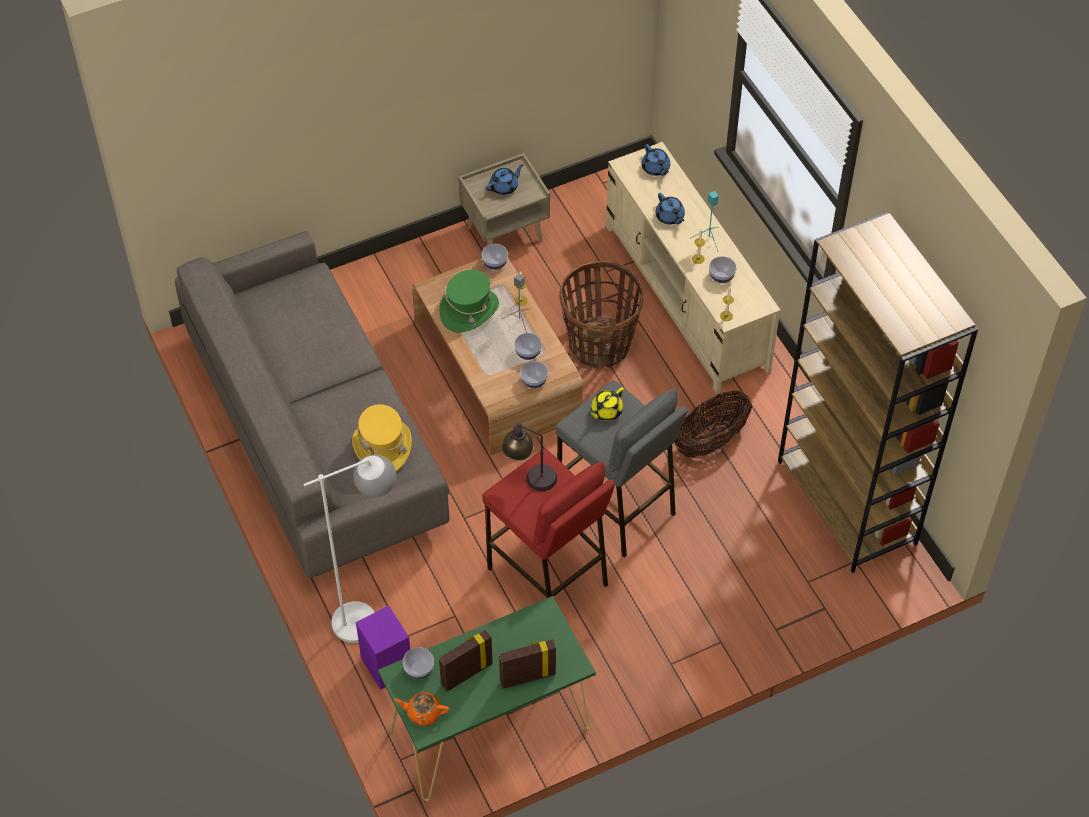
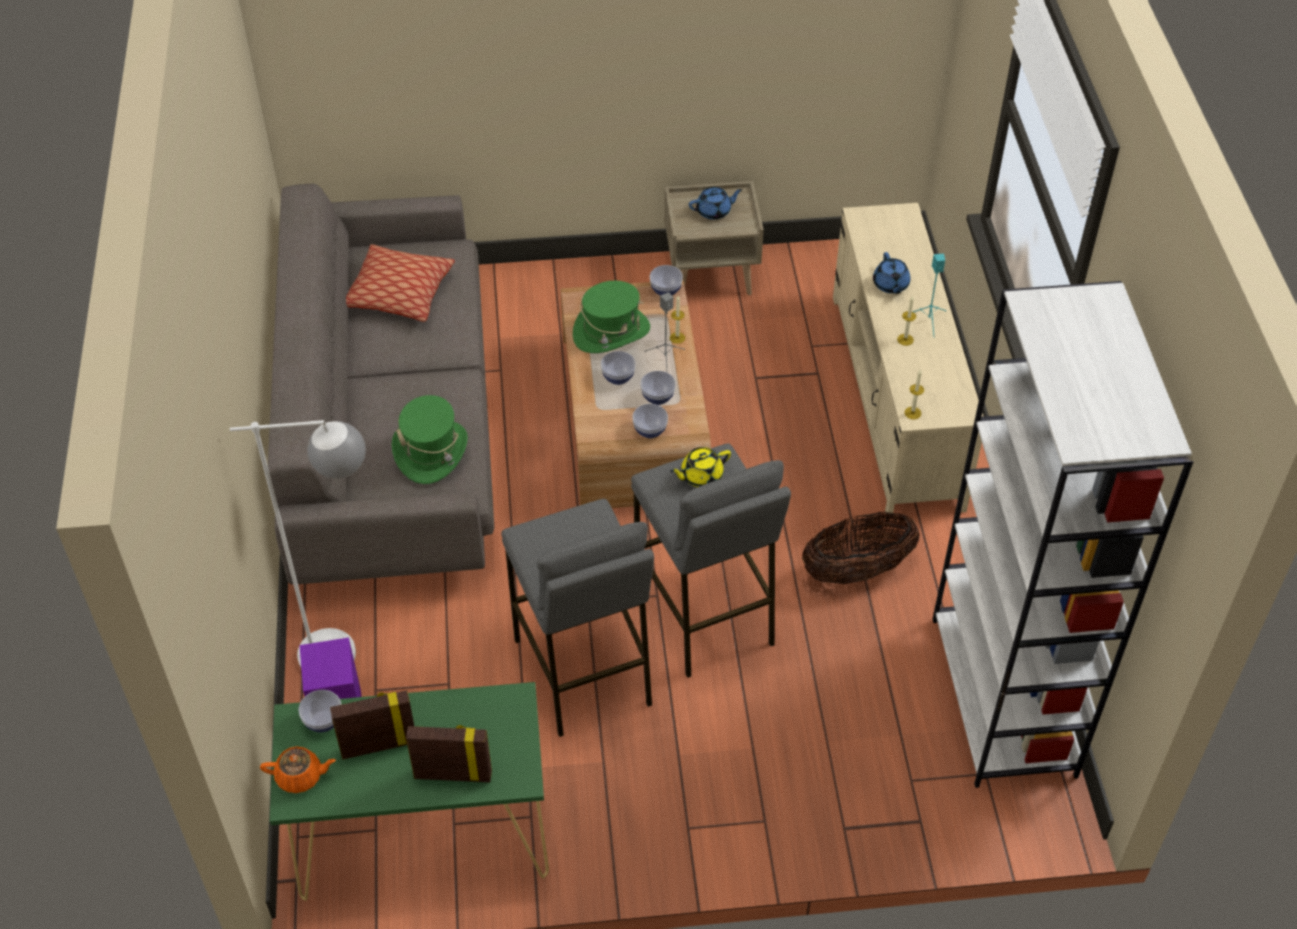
camera: 20 degrees right, 5 degrees down
yellow hat [352,404,412,471] -> green hat [392,395,468,484]
orange teapot [394,692,450,726] -> orange teapot turned 150 degrees clockwise [260,746,336,793]
red stool [482,449,615,598] -> grey stool [501,499,654,737]
table lamp [502,423,557,491] -> none
basket [559,261,644,369] -> none
blue teapot [642,144,670,176] -> none
bowl [709,256,737,283] -> bowl moved to [601,351,635,385]
brown bookcase [778,212,978,573] -> white bookcase [932,281,1194,788]
none -> pillow [346,244,455,322]

